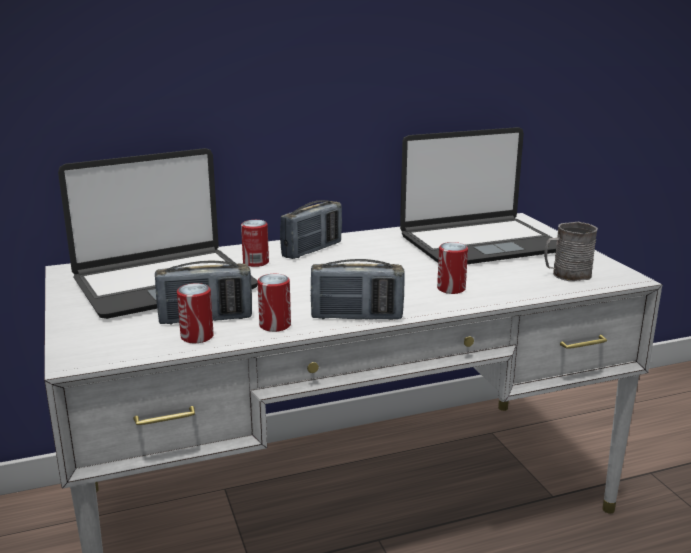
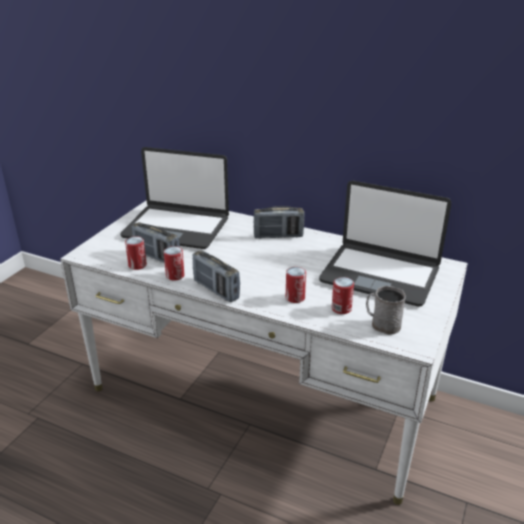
camera: 45 degrees right, 10 degrees up
can [241,220,269,267] -> can moved to [332,277,354,314]

